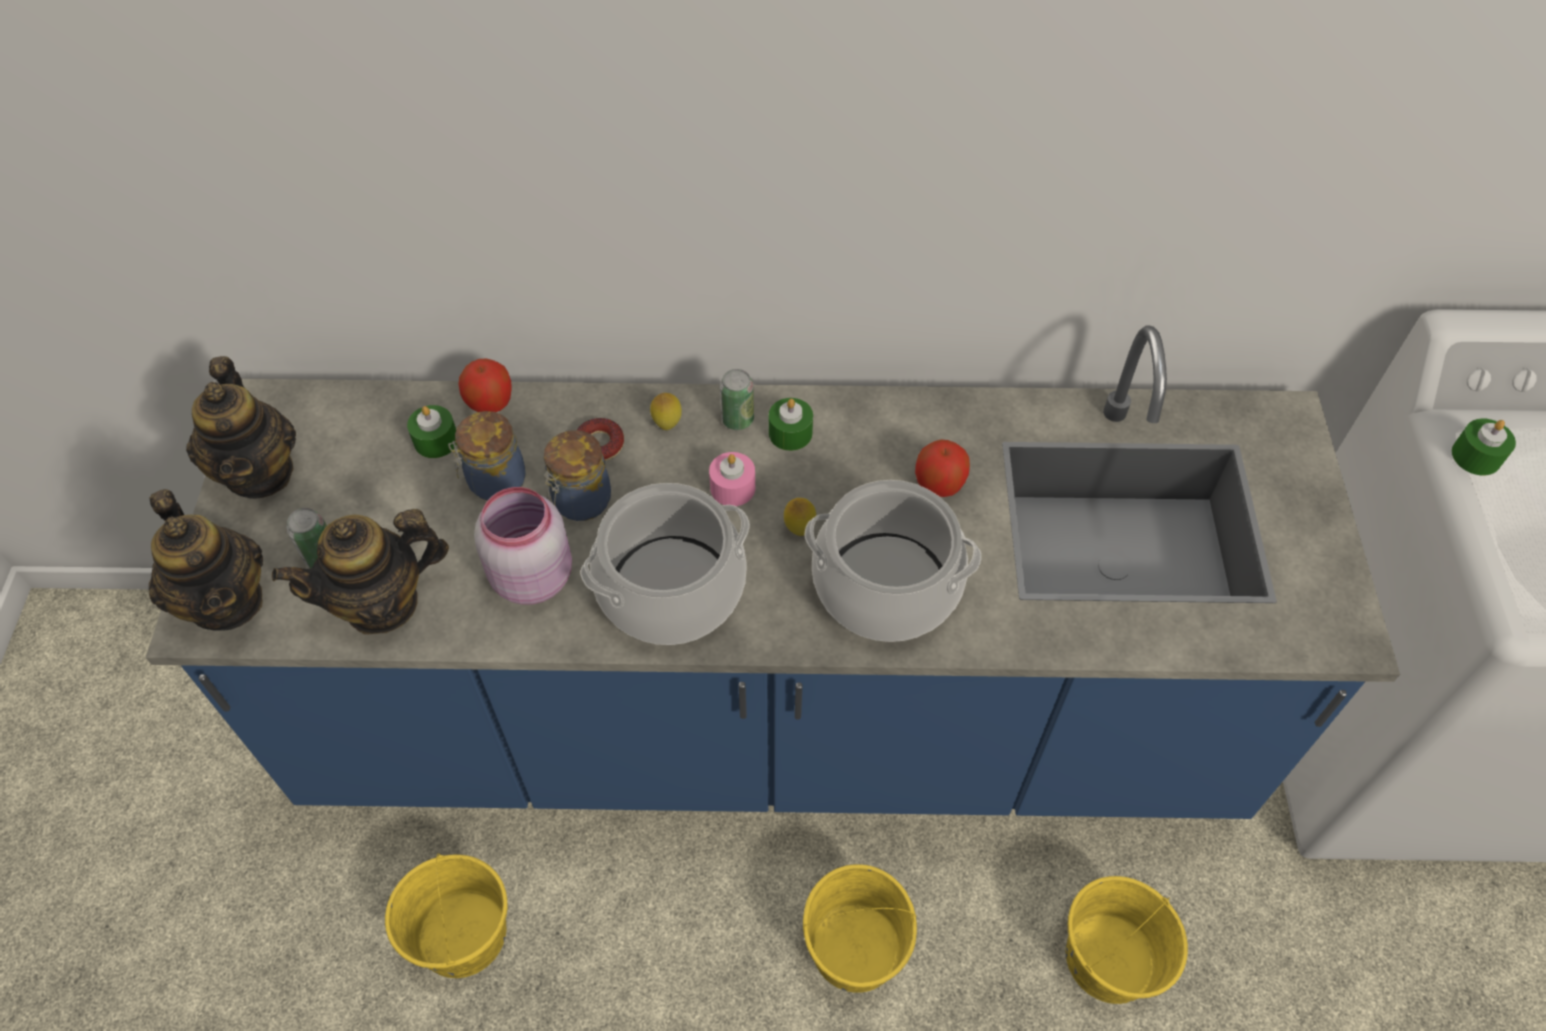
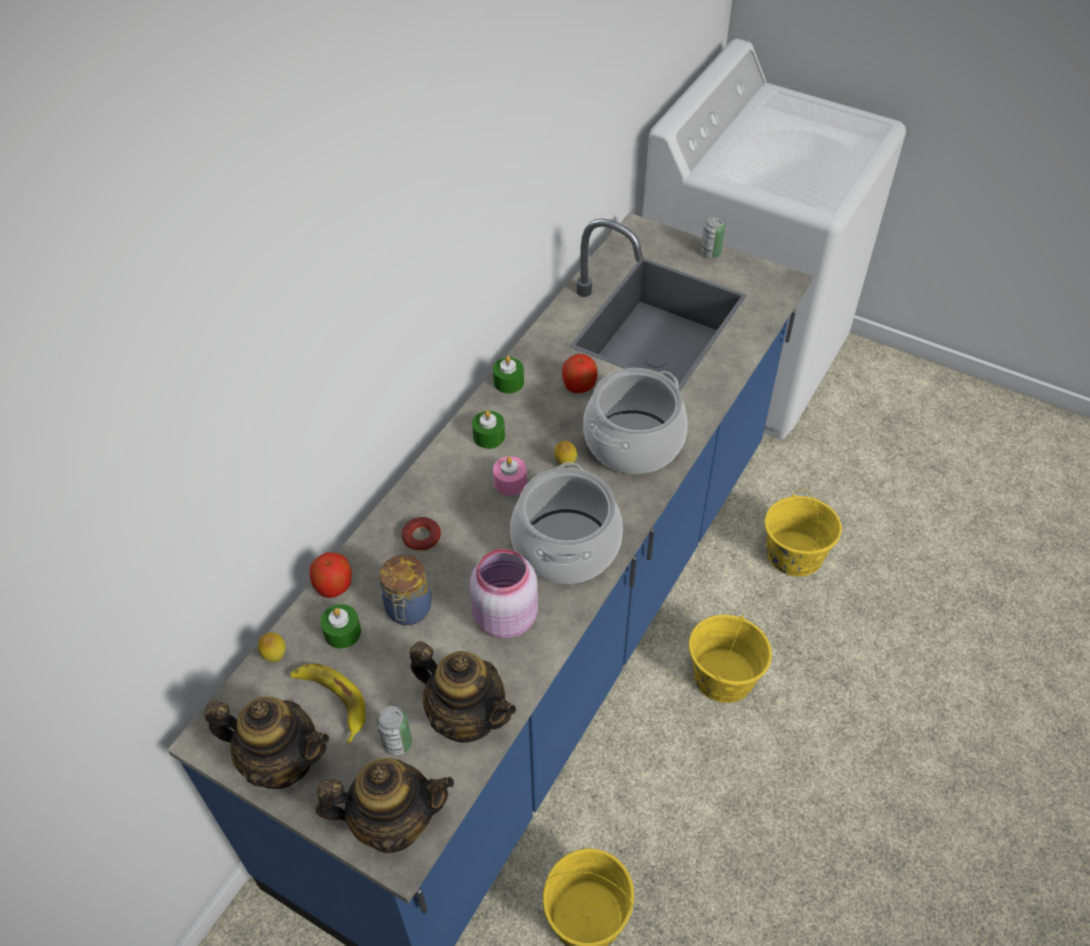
camera: 60 degrees left, 5 degrees down
teapot [272,509,449,634] -> teapot turned 60 degrees counterclockwise [410,641,516,743]
jar [543,430,611,521] -> none
lemon [650,393,682,430] -> lemon moved to [258,632,286,662]
can [720,369,754,430] -> can moved to [701,216,725,258]
green candle [1452,418,1516,476] -> green candle moved to [493,356,524,394]
none -> banana [290,664,366,744]

